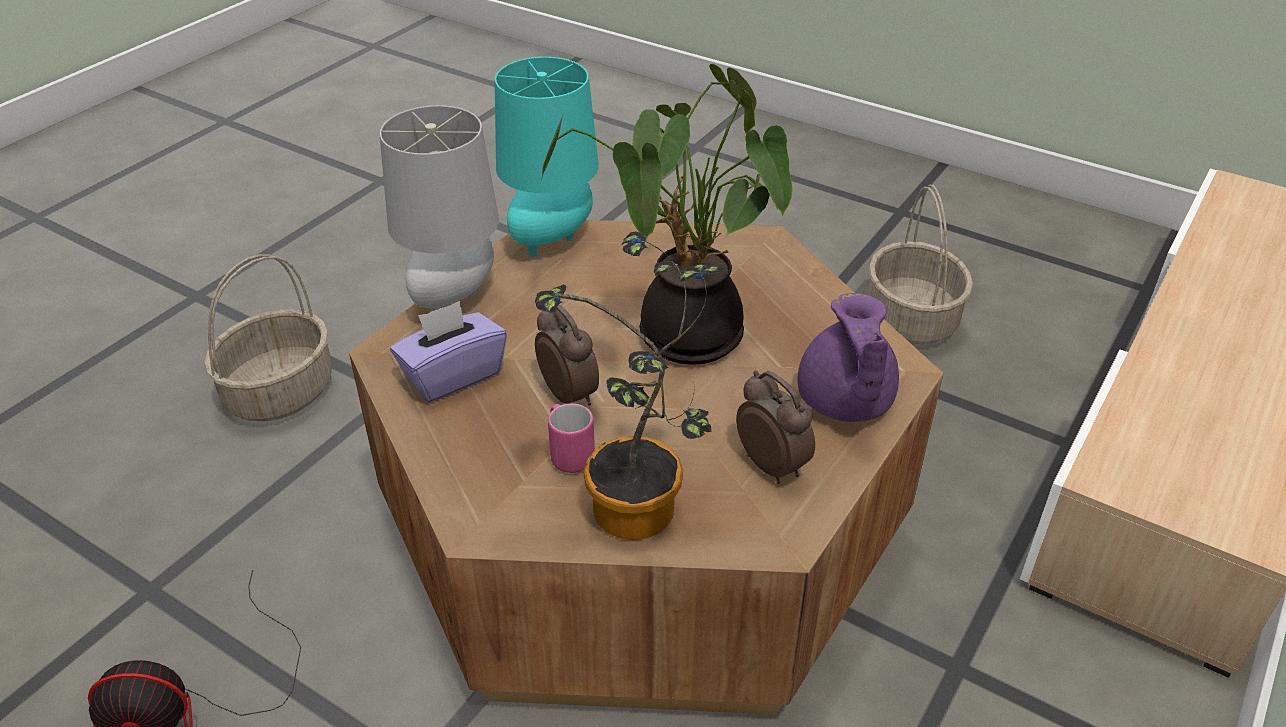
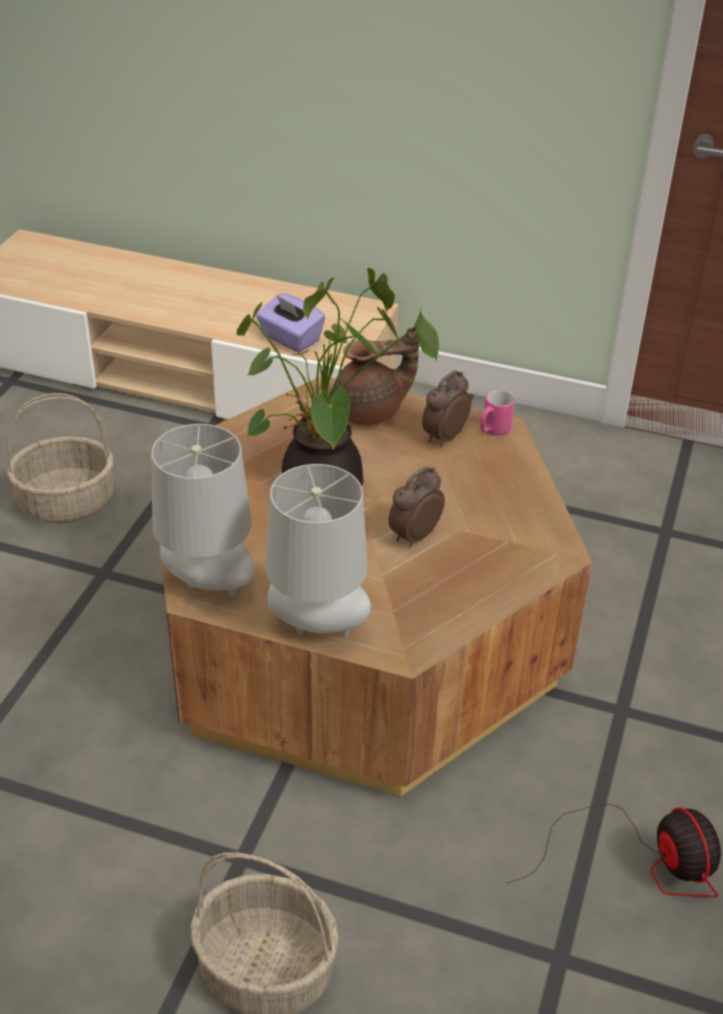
camera: 105 degrees left, 0 degrees up
purple tissue box [390,301,507,402] -> purple tissue box moved to [256,294,325,352]
turquoise table lamp [495,57,599,257] -> grey table lamp [151,424,254,597]
potted plant [535,232,725,540] -> none
pink mug [548,403,595,473] -> pink mug moved to [480,390,515,435]
purple teapot [798,293,899,422] -> brown teapot [333,327,419,425]

